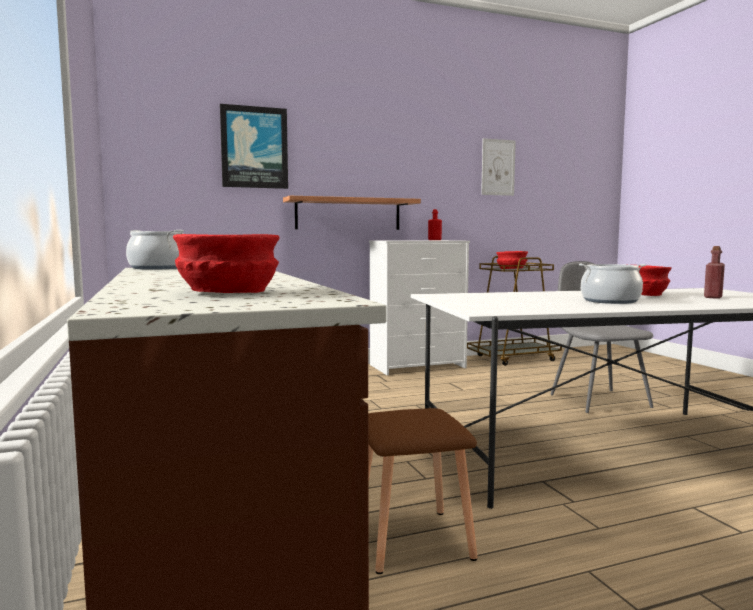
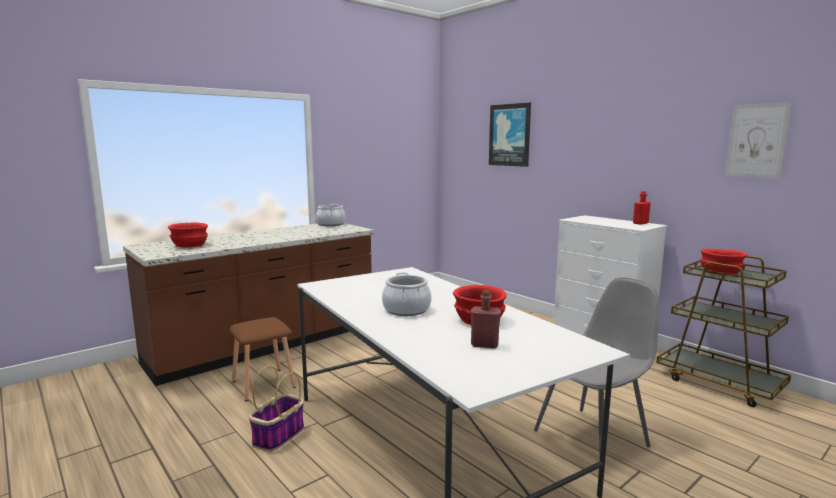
camera: 70 degrees right, 5 degrees up
shelf [283,196,421,230] -> none
none -> basket [249,366,304,451]

